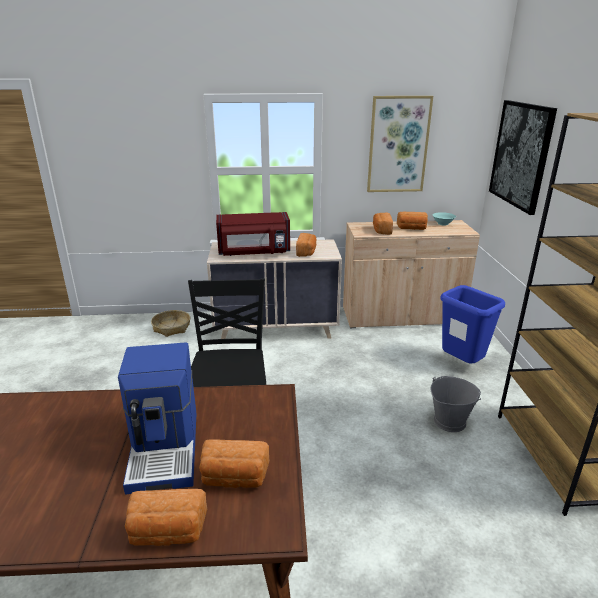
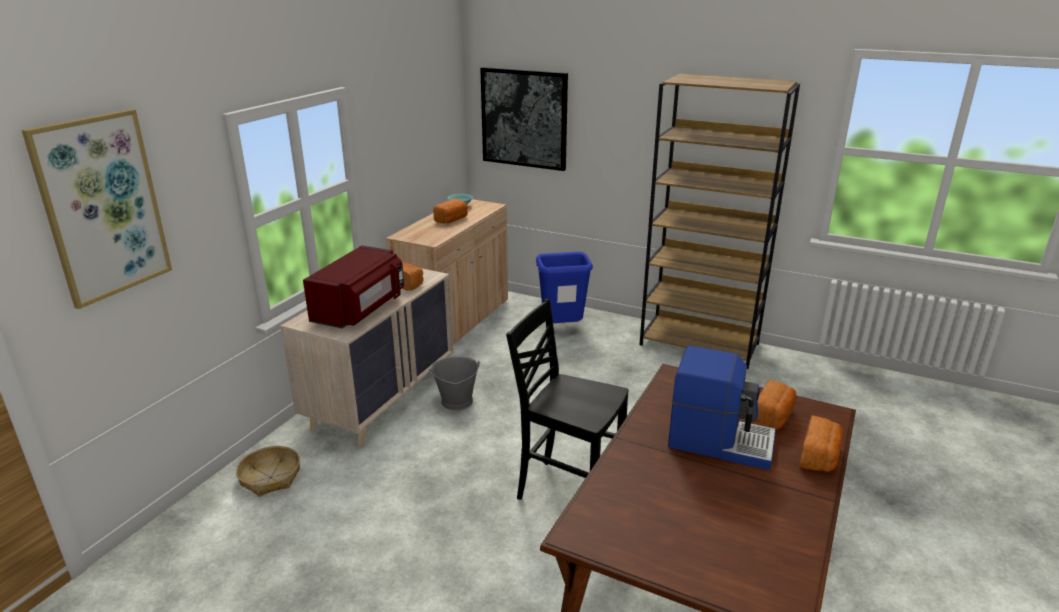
camera: 60 degrees left, 0 degrees up
picture [367,96,433,192] -> picture moved to [22,109,172,309]
bread [373,212,393,235] -> none
grey bucket [431,376,481,432] -> grey bucket moved to [429,356,480,410]

